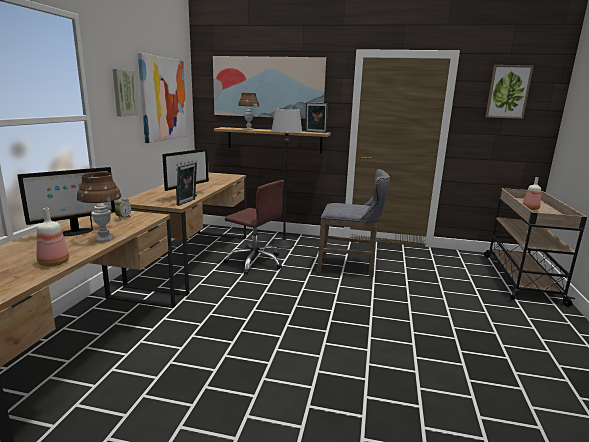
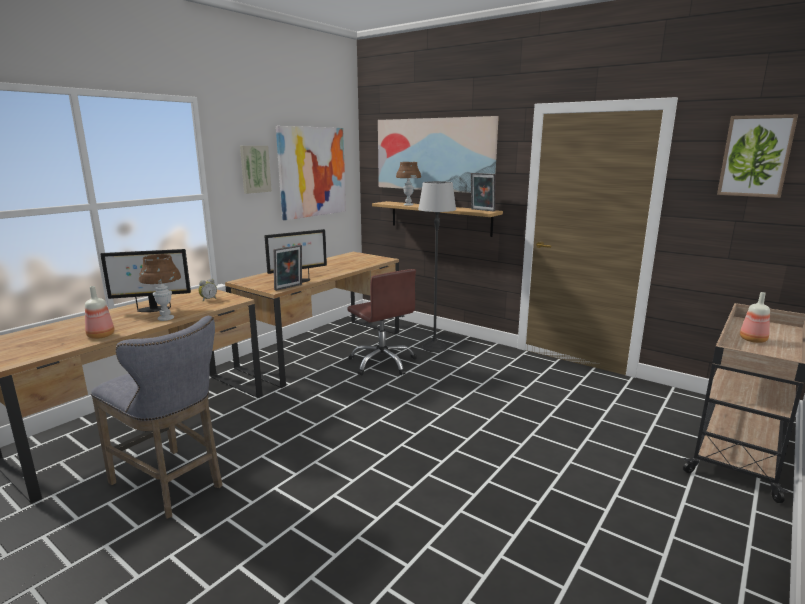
camera: 25 degrees right, 0 degrees up
grey stool [317,169,390,277] -> grey stool moved to [91,316,223,519]

